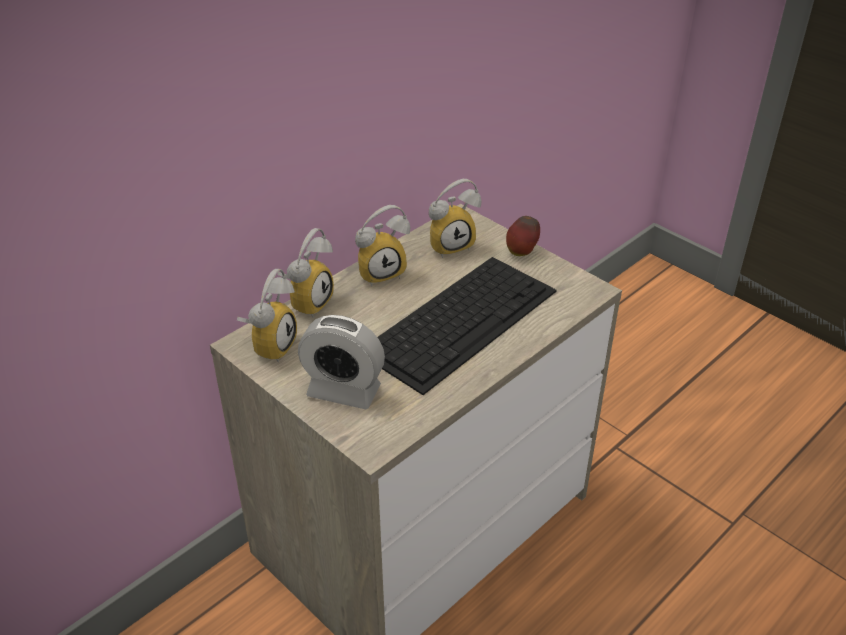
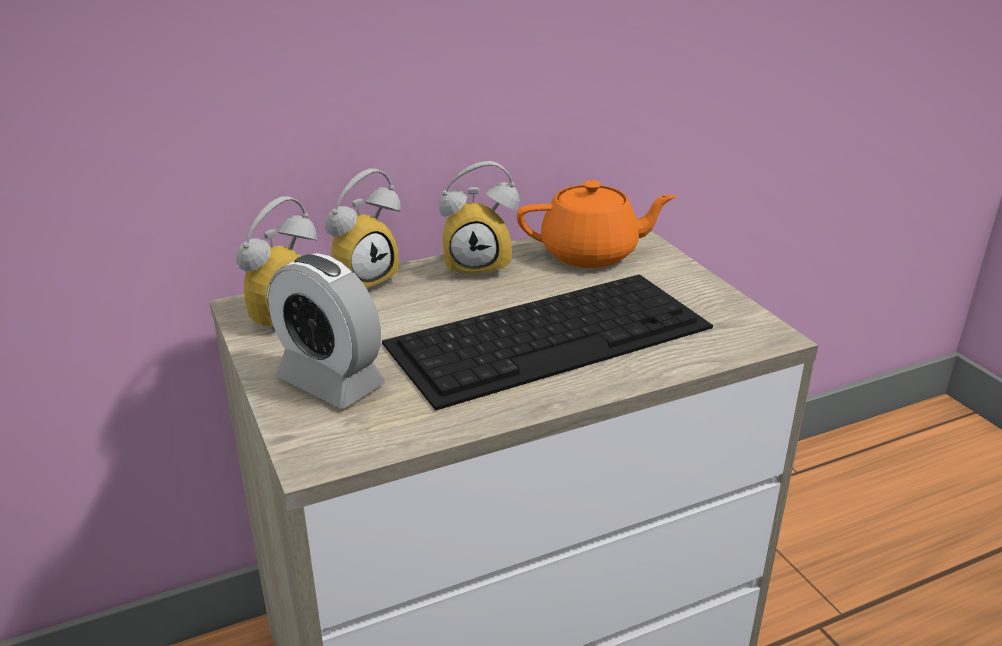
camera: 20 degrees right, 10 degrees down
alarm clock [429,179,481,258] -> orange teapot [516,180,676,268]
apple [506,216,540,256] -> none

